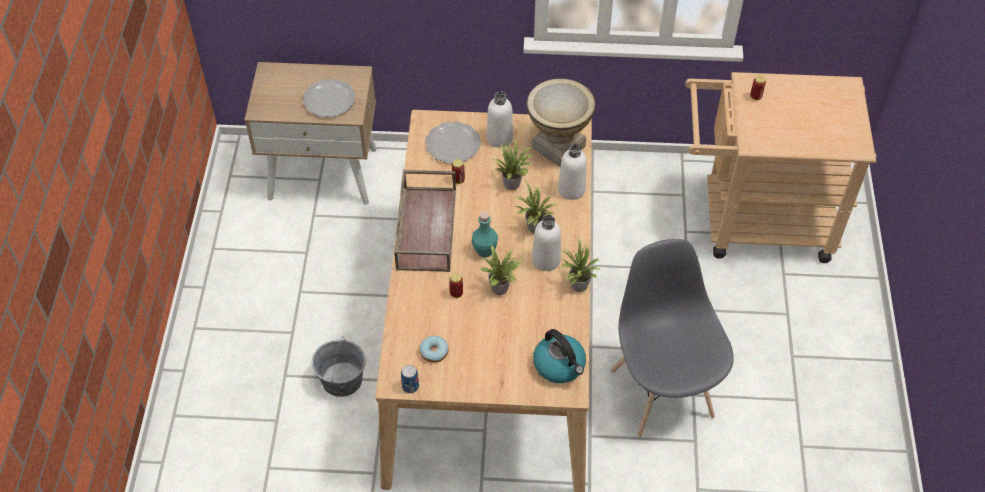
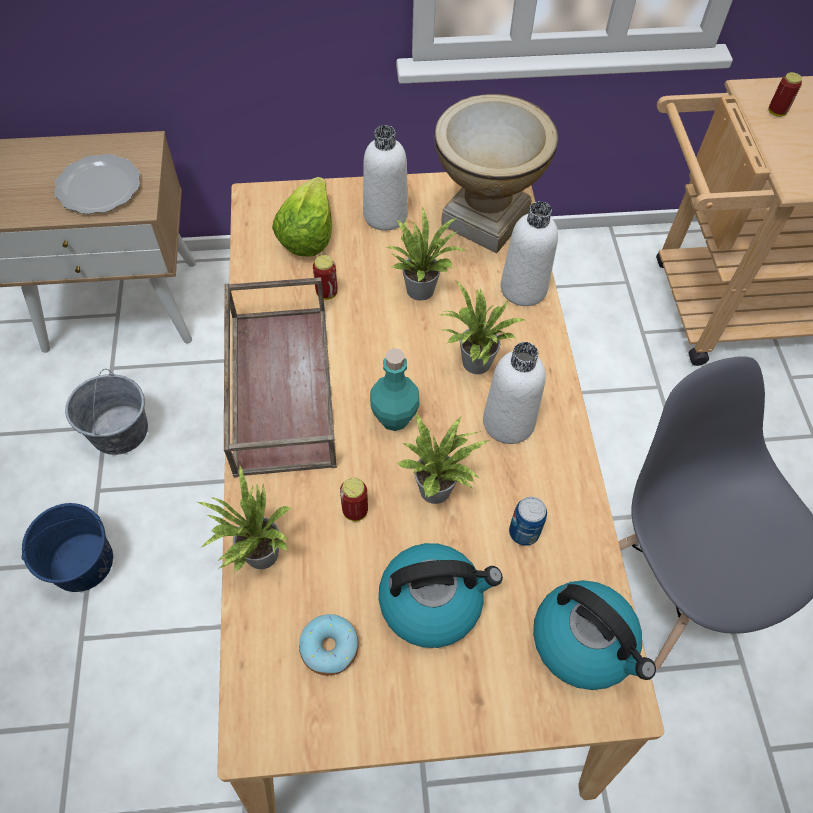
camera: 10 degrees left, 5 degrees up
grey bucket [312,338,366,397] -> grey bucket moved to [65,369,148,455]
can [401,365,419,393] -> can moved to [509,497,547,546]
plate [425,121,481,164] -> lettuce [272,177,332,257]
potted plant [559,236,600,292] -> potted plant moved to [197,465,292,573]
none -> blue bucket [22,503,113,592]
none -> kettle [379,543,503,648]

